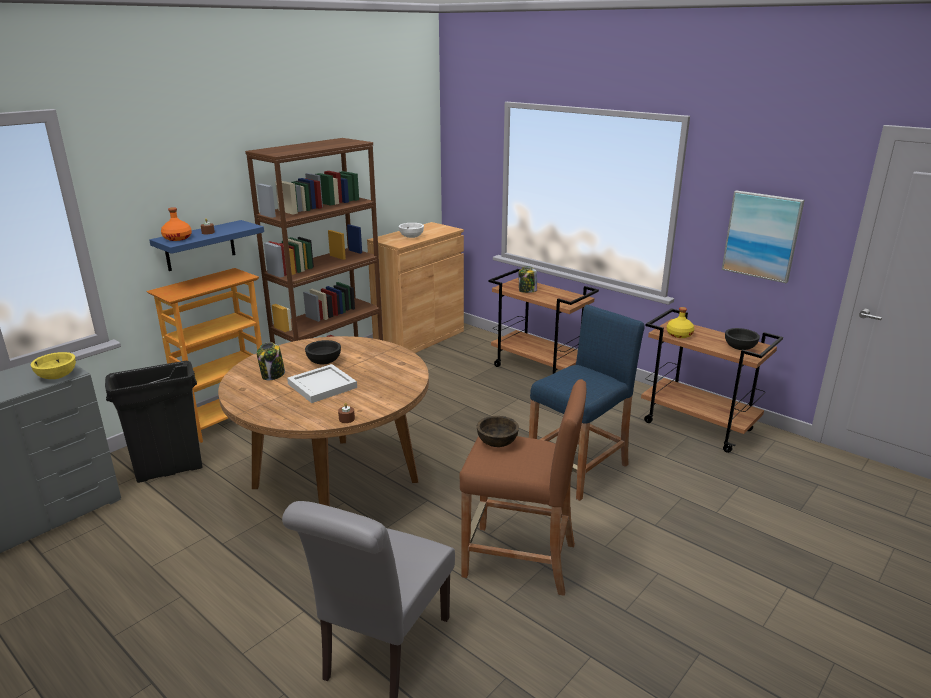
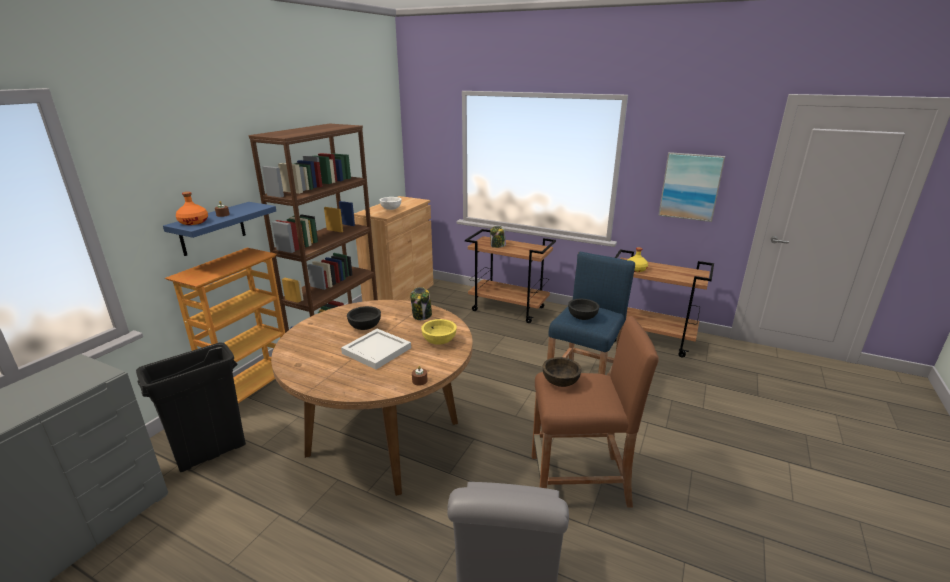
camera: 15 degrees left, 0 degrees up
yellow bowl [31,352,76,379] -> yellow bowl moved to [421,319,457,345]
jar [257,342,285,380] -> jar moved to [410,287,432,320]
black bowl [725,328,760,350] -> black bowl moved to [568,299,599,320]

